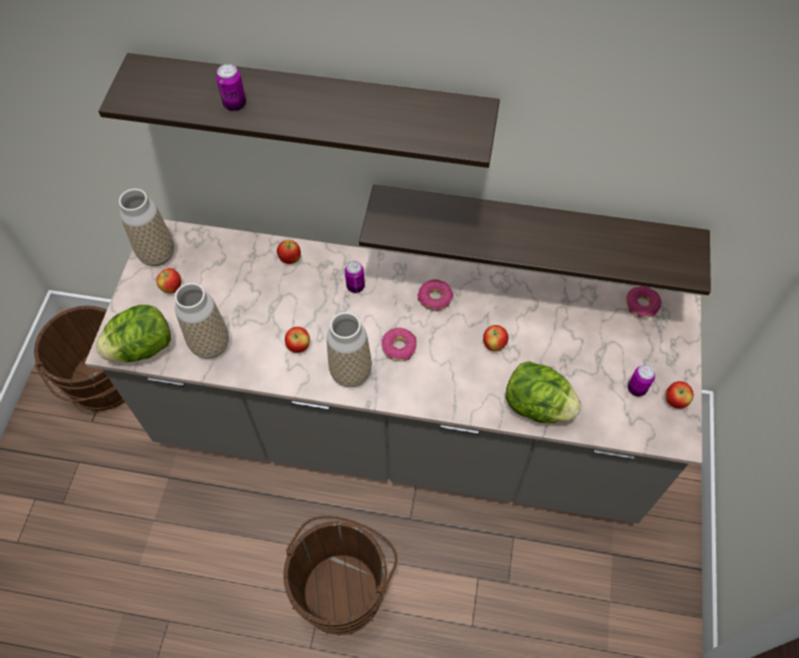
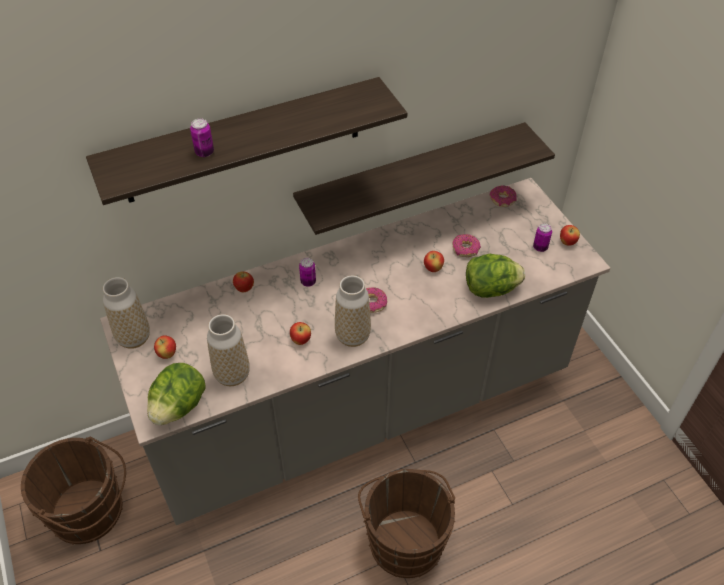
camera: 35 degrees left, 10 degrees down
donut [417,279,454,311] -> donut moved to [452,234,481,257]

